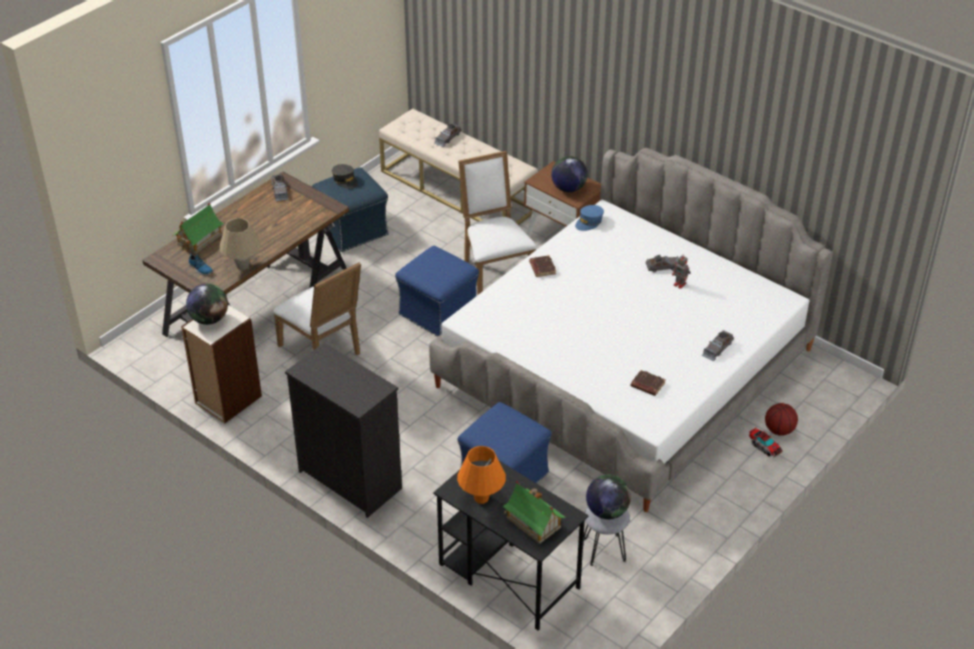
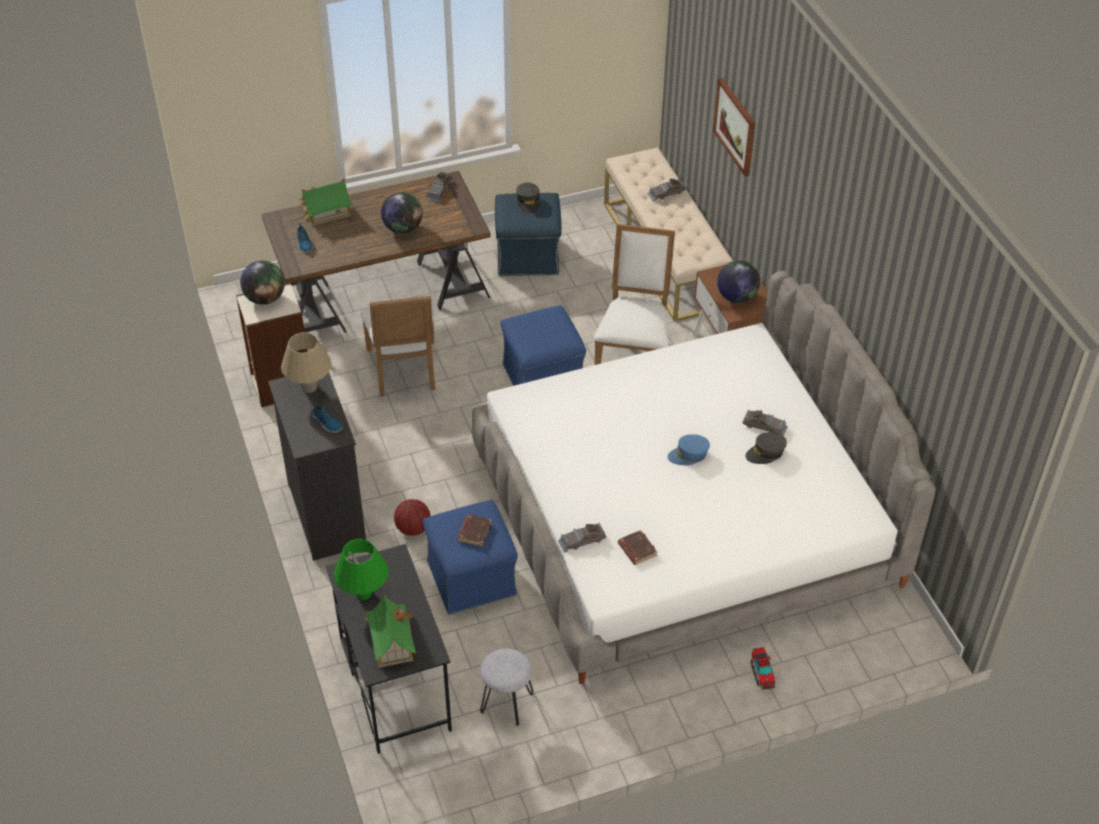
camera: 30 degrees right, 5 degrees up
beige table lamp [219,218,261,270] -> beige table lamp moved to [281,332,332,393]
orange table lamp [457,446,506,504] -> green table lamp [334,539,388,600]
brown book [529,255,556,277] -> brown book moved to [457,514,492,546]
blue cap [575,205,604,231] -> blue cap moved to [668,434,710,465]
globe [586,475,631,519] -> globe moved to [381,192,423,234]
toy robot [672,254,691,289] -> grey cap [745,432,787,464]
grey toy car [702,330,734,361] -> grey toy car moved to [558,523,606,553]
basketball [765,403,798,436] -> basketball moved to [394,499,431,536]
none -> shoe [313,403,343,432]
none -> picture [713,78,755,176]

